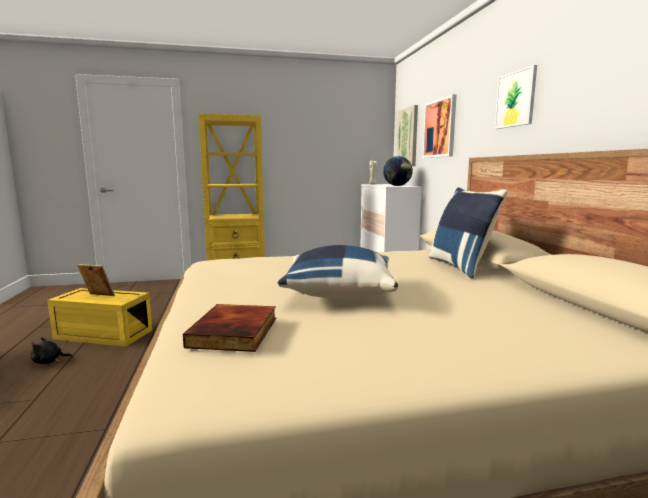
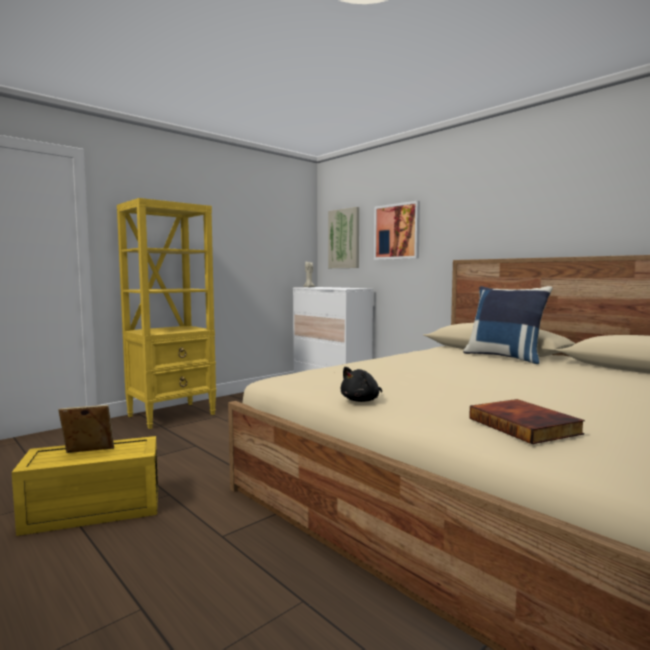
camera: 30 degrees left, 5 degrees down
black plush toy [30,337,73,364] -> black plush toy moved to [341,367,382,402]
blue pillow [278,245,398,299] -> none
globe [383,156,413,186] -> none
picture [494,65,537,129] -> none

